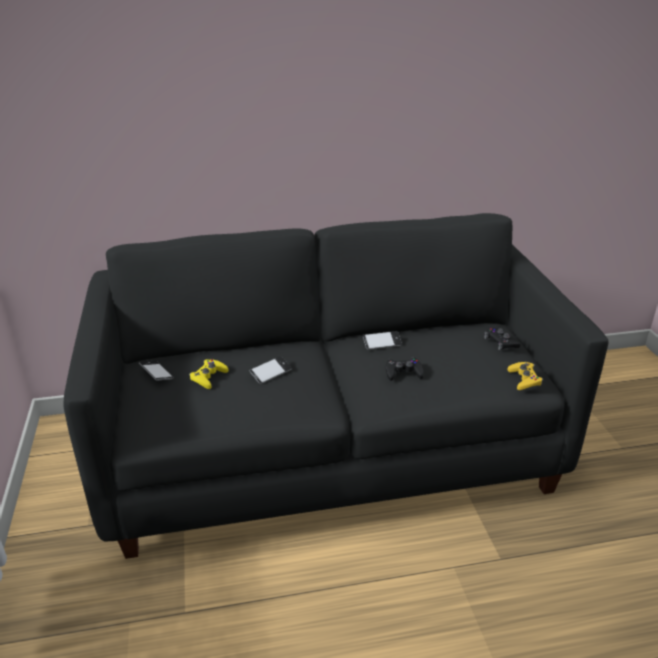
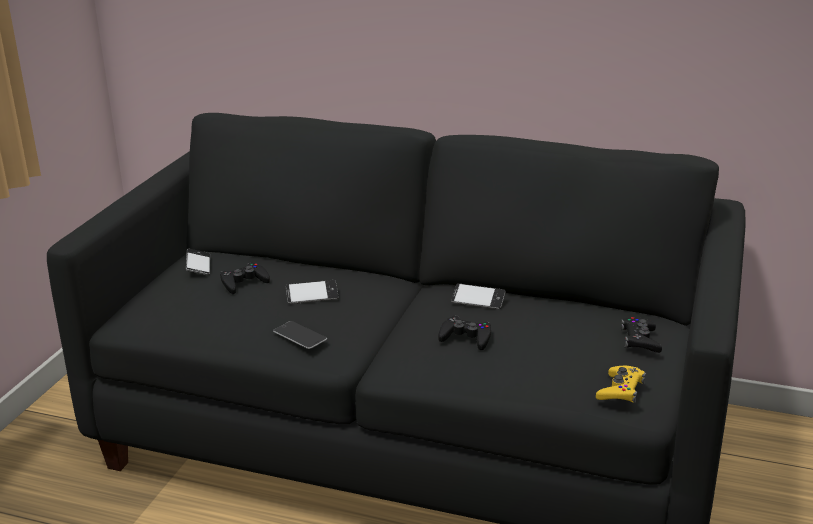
camera: 30 degrees right, 5 degrees down
yellow game controller [189,359,229,389] -> black game controller [220,263,270,294]
none -> phone [273,321,327,349]

